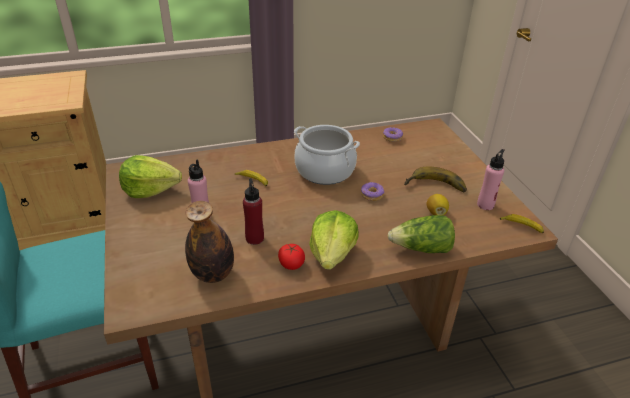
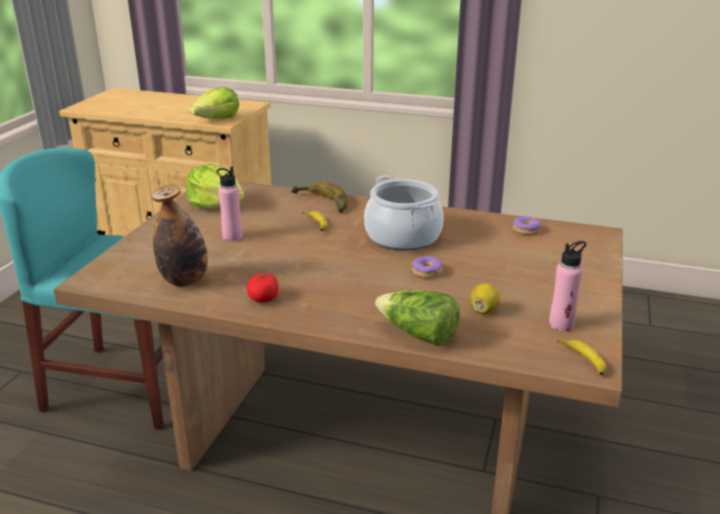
camera: 35 degrees right, 10 degrees down
red bottle [243,178,264,245] -> none
lettuce [309,210,359,270] -> lettuce moved to [190,87,239,119]
banana [404,166,467,192] -> banana moved to [291,182,348,213]

